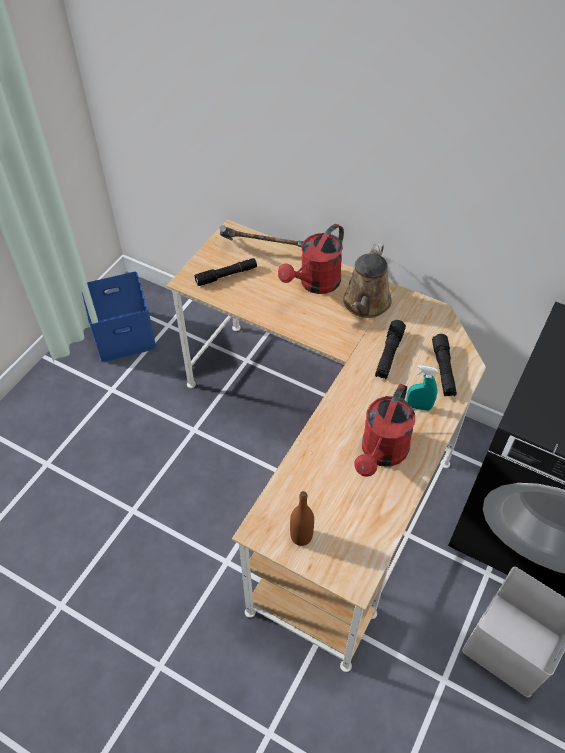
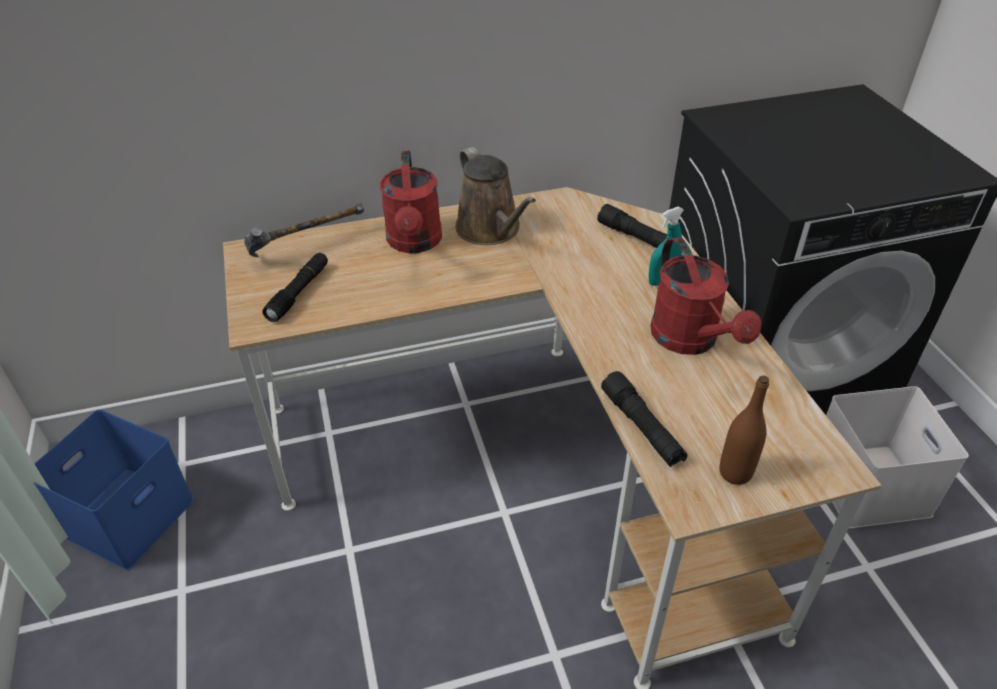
camera: 45 degrees left, 10 degrees down
black flashlight [375,320,406,379] -> black flashlight moved to [601,371,688,467]

